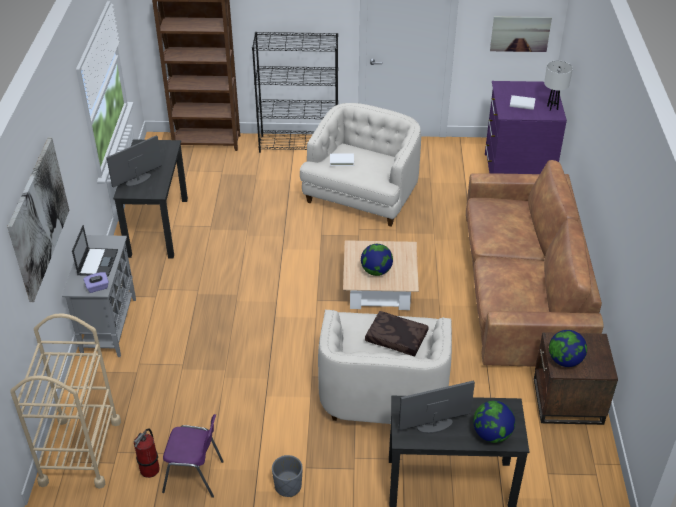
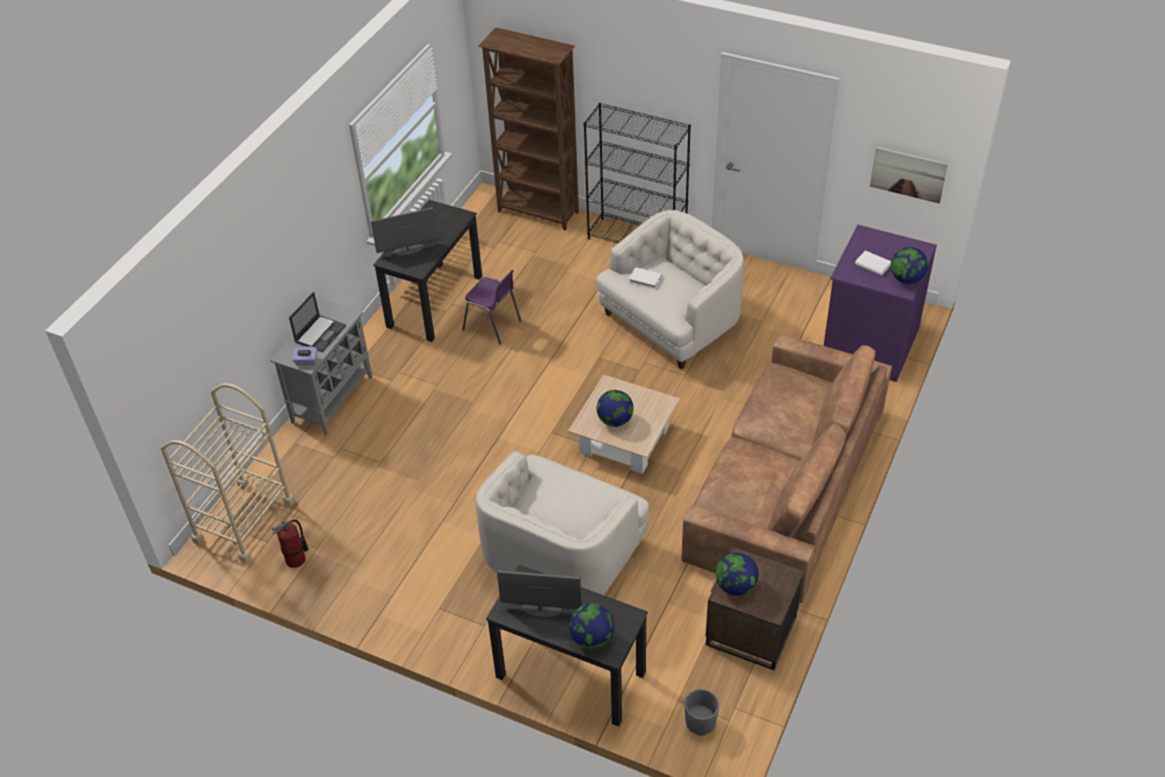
camera: 25 degrees right, 5 degrees up
picture [7,137,69,302] -> none
purple chair [162,414,224,498] -> purple chair moved to [462,270,522,345]
grey planter [272,455,303,497] -> grey planter moved to [685,689,719,736]
brown pillow [365,311,429,356] -> none
white table lamp [544,61,573,111] -> globe [891,247,929,284]

